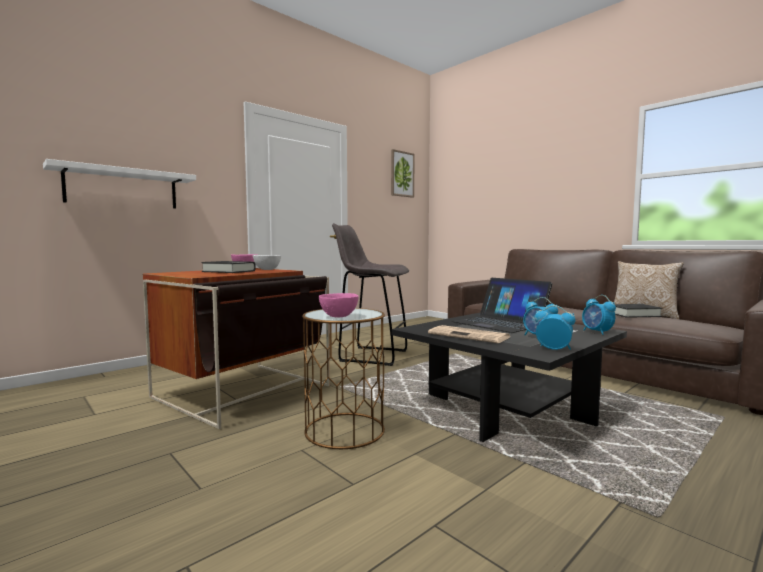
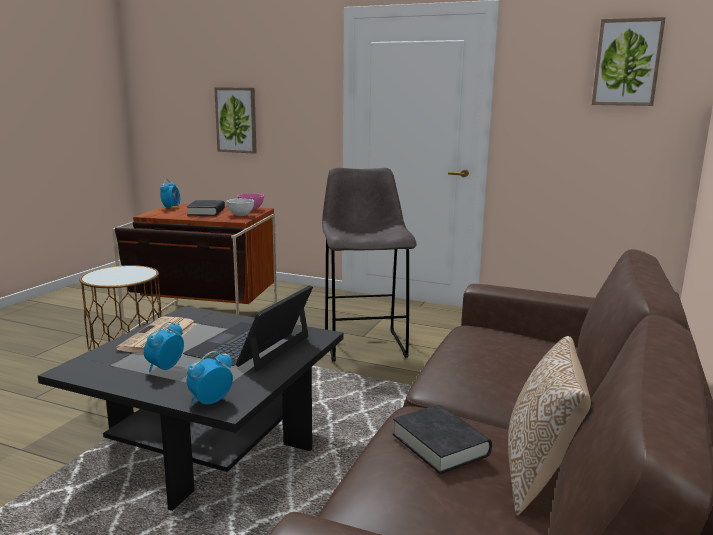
camera: 65 degrees right, 10 degrees up
white shelf [43,159,196,209] -> picture [214,87,257,154]
pink bowl [319,293,359,317] -> none
alarm clock [535,305,575,350] -> alarm clock moved to [160,179,180,209]

